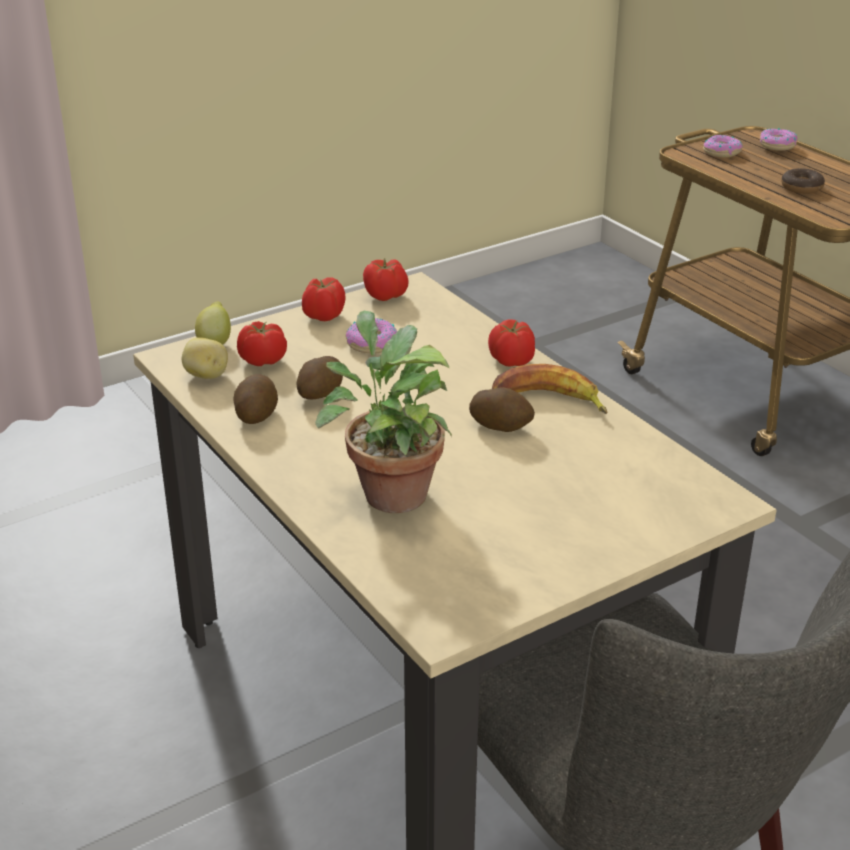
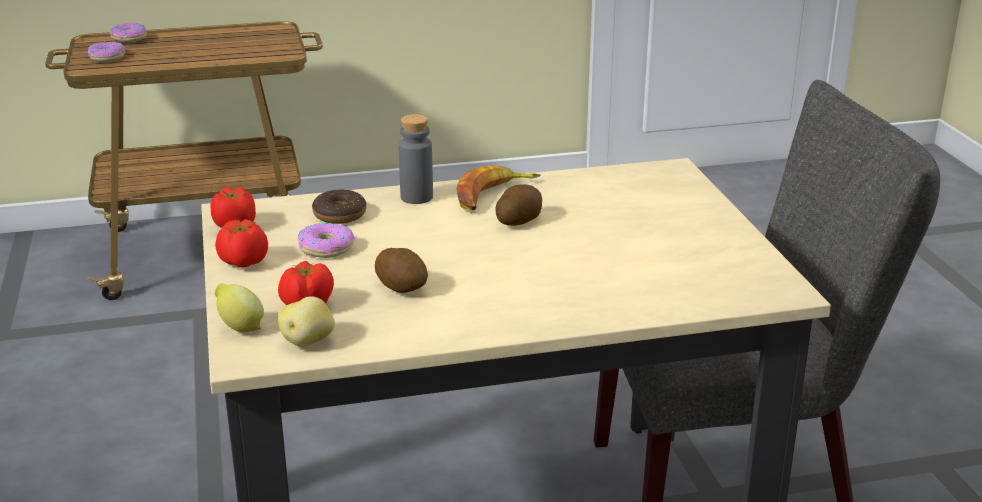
camera: 70 degrees left, 5 degrees down
potato [234,374,278,424] -> none
potted plant [315,311,452,513] -> none
tomato [488,319,535,367] -> grey bottle [399,114,433,204]
donut [781,168,825,194] -> donut moved to [312,189,366,224]

